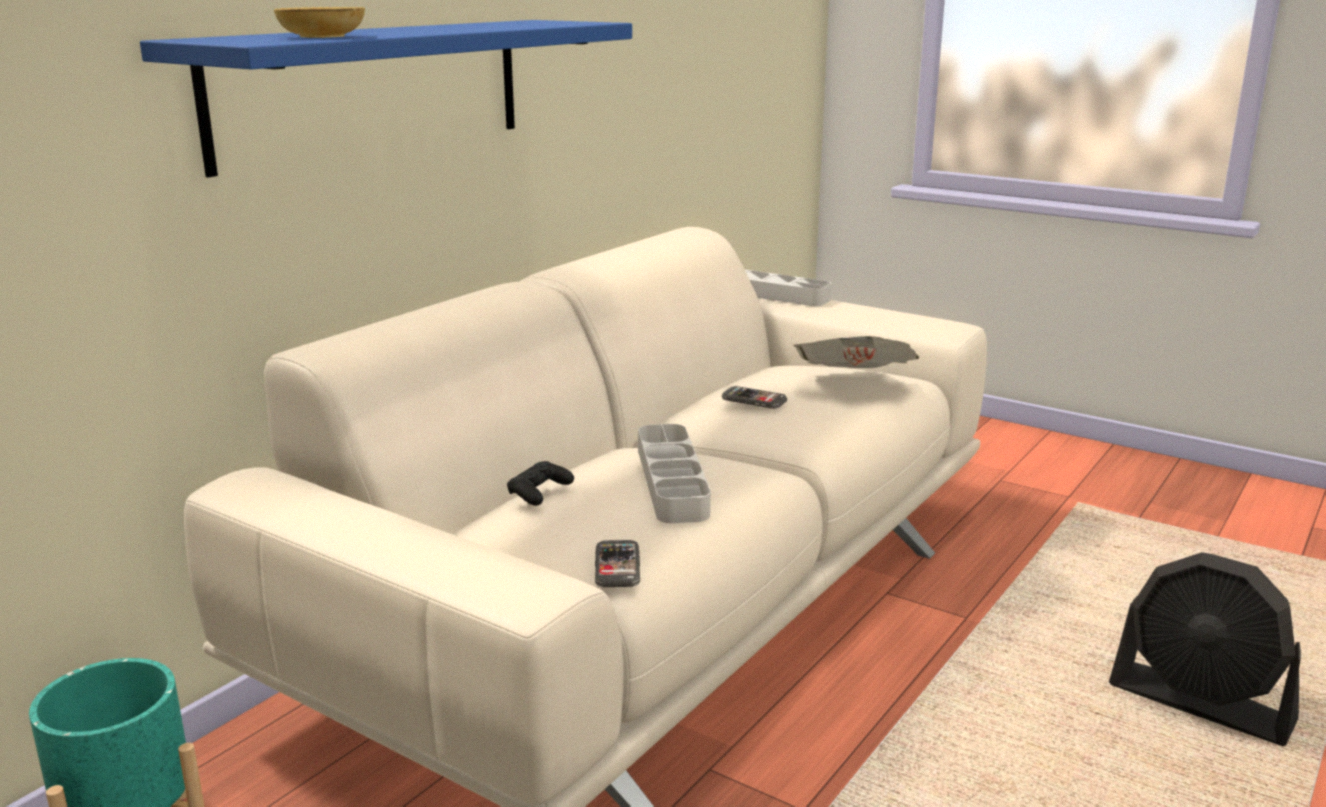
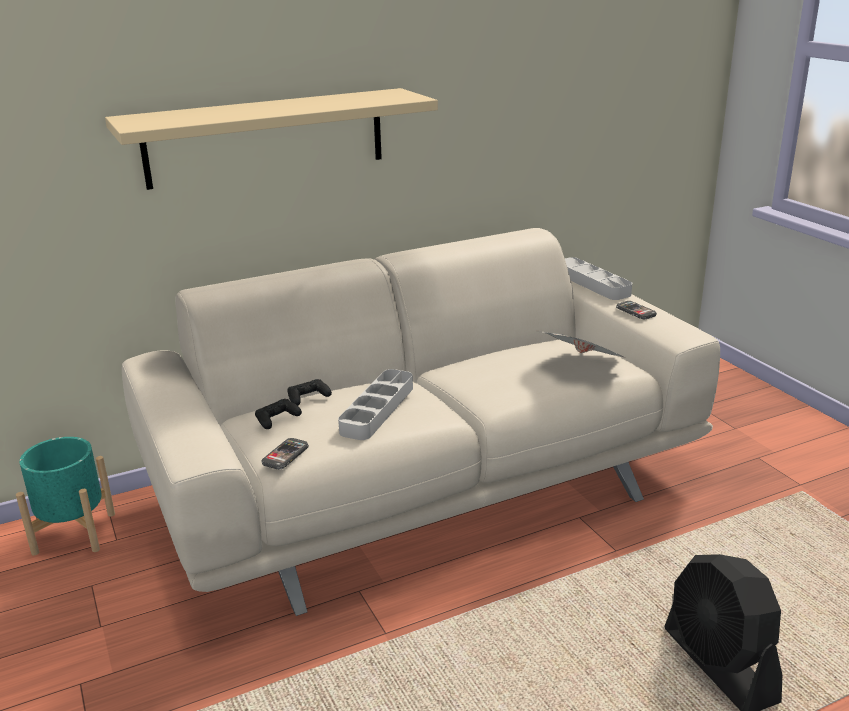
camera: 30 degrees right, 5 degrees up
blue shelf [140,20,632,177] -> beige shelf [105,88,438,190]
beige bowl [274,7,365,38] -> none
phone [722,386,787,409] -> phone moved to [616,301,657,319]
none -> black game controller [255,399,302,429]

